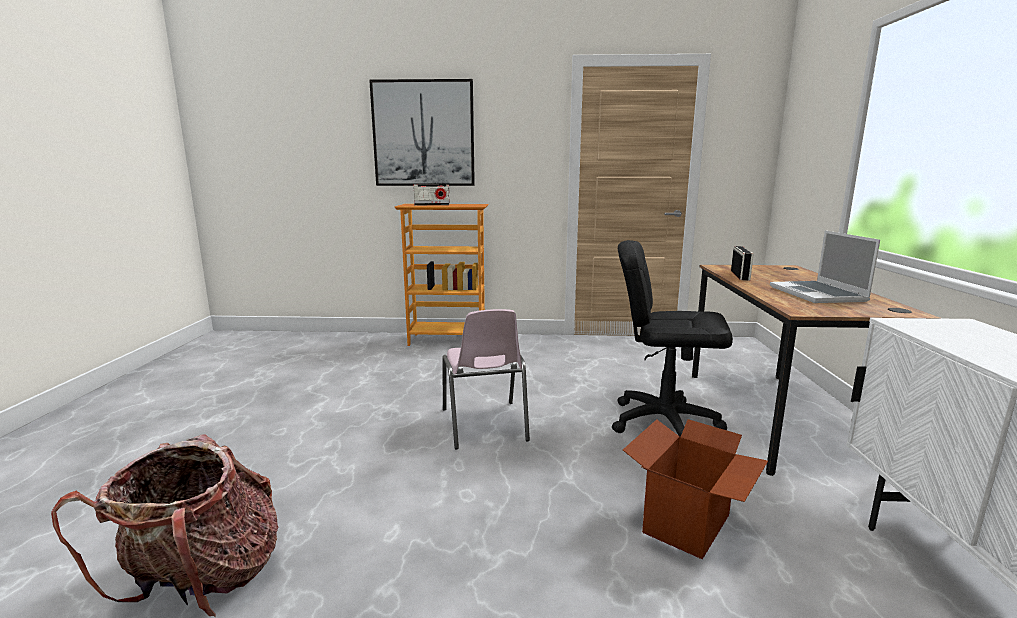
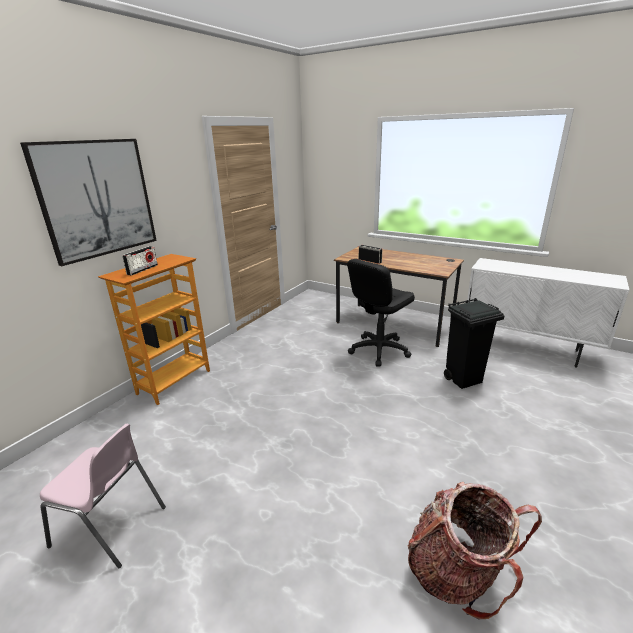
camera: 60 degrees left, 10 degrees up
pink chair [442,309,530,450] -> pink chair moved to [40,424,166,569]
cardboard box [623,419,768,560] -> black trash can [444,298,504,389]
laptop [770,230,880,303] -> none

